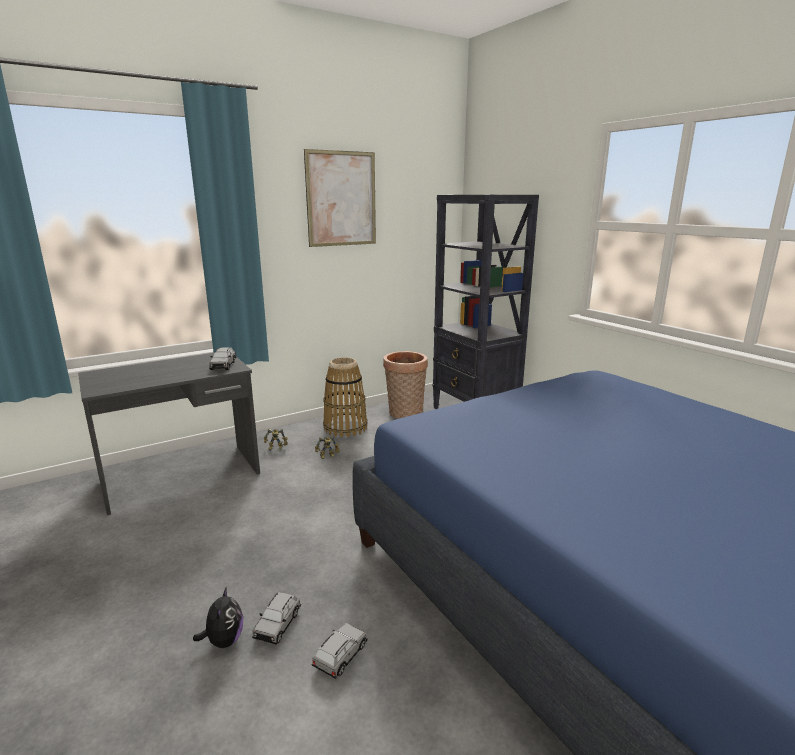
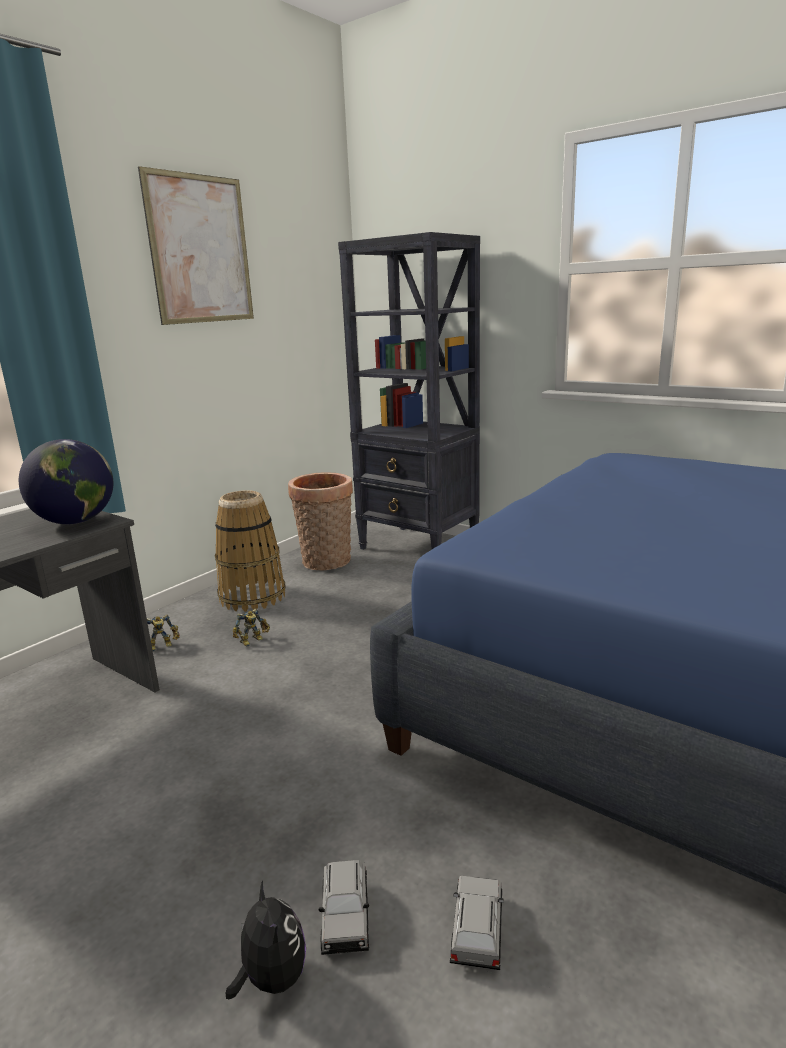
camera: 20 degrees left, 0 degrees up
grey toy car [209,347,236,370] -> globe [19,439,113,524]

